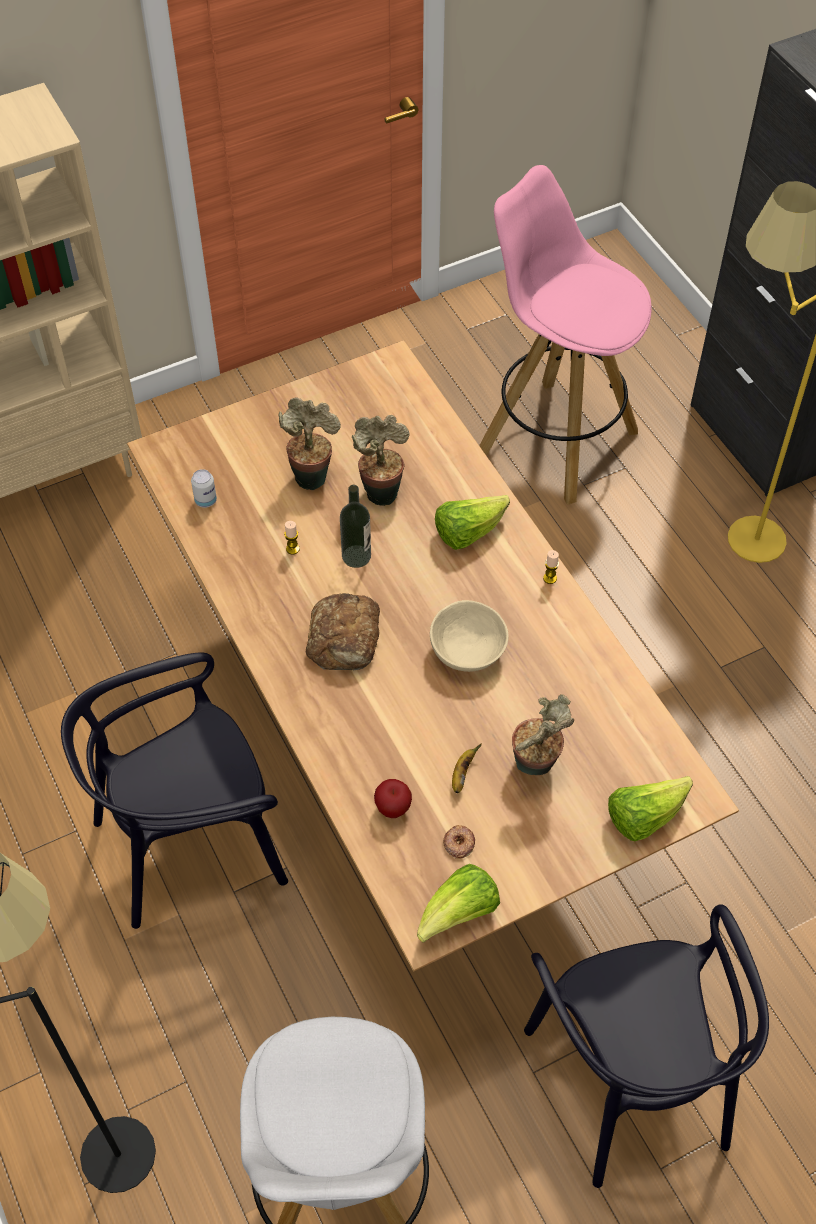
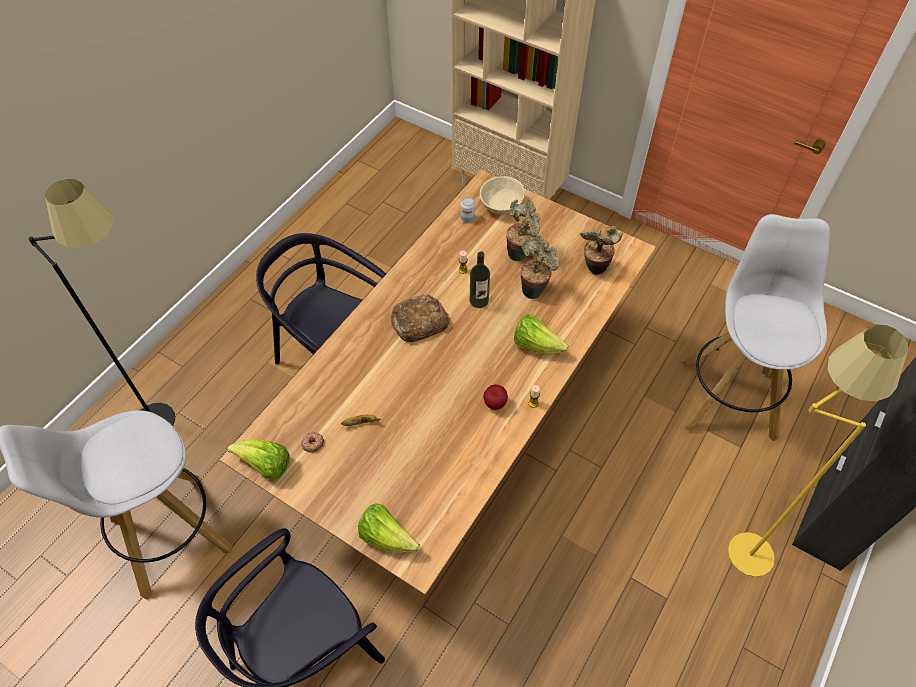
camera: 60 degrees right, 0 degrees up
apple [374,779,412,818] -> apple moved to [483,384,508,410]
beige bowl [430,600,508,672] -> beige bowl moved to [480,176,525,214]
pink stool [479,165,652,505] -> white stool [682,214,830,441]
potted plant [512,694,574,775] -> potted plant moved to [580,226,623,275]

